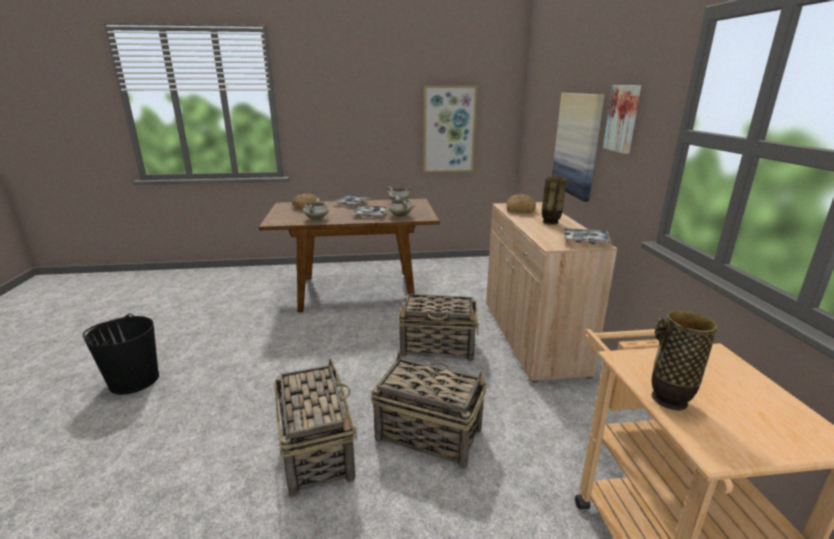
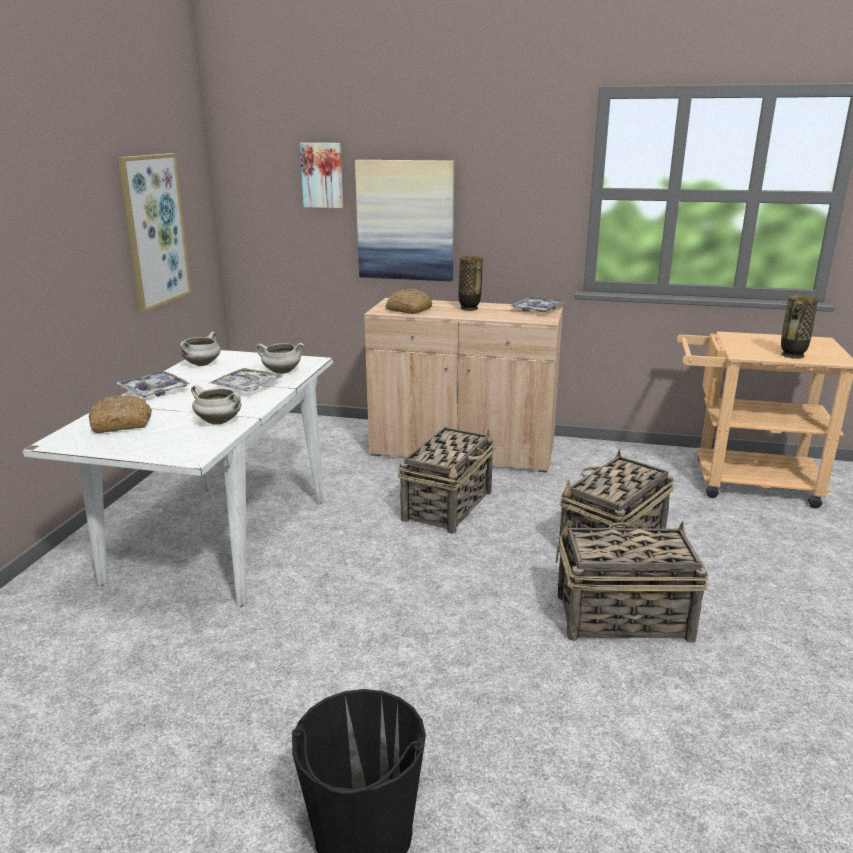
camera: 70 degrees left, 0 degrees up
brown dining table [259,199,440,312] -> white dining table [22,350,333,607]
picture [603,85,641,154] -> picture moved to [300,143,343,208]

